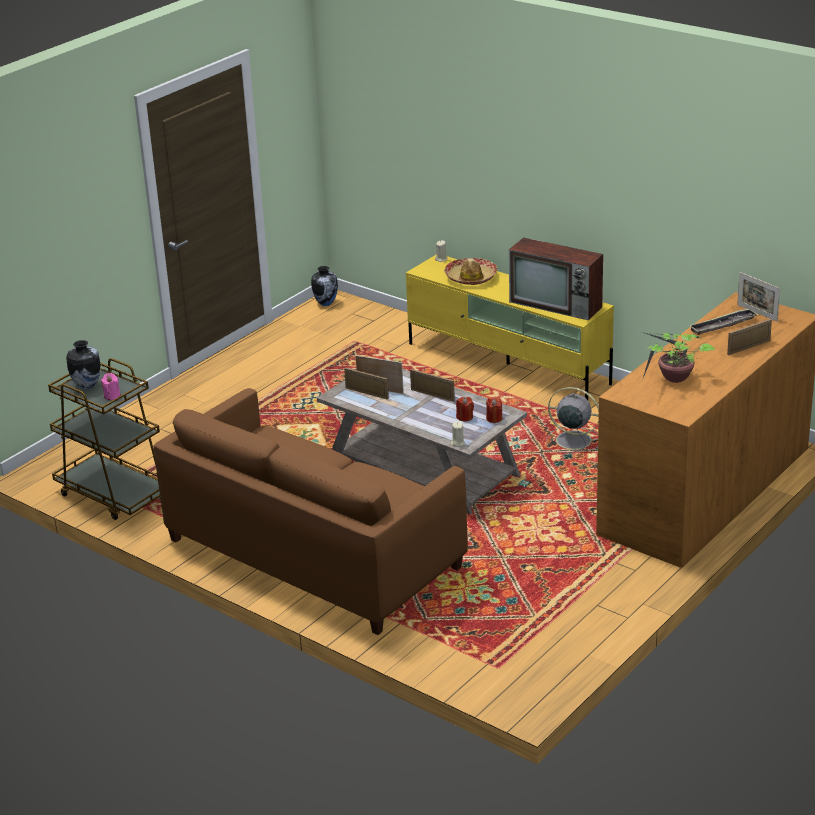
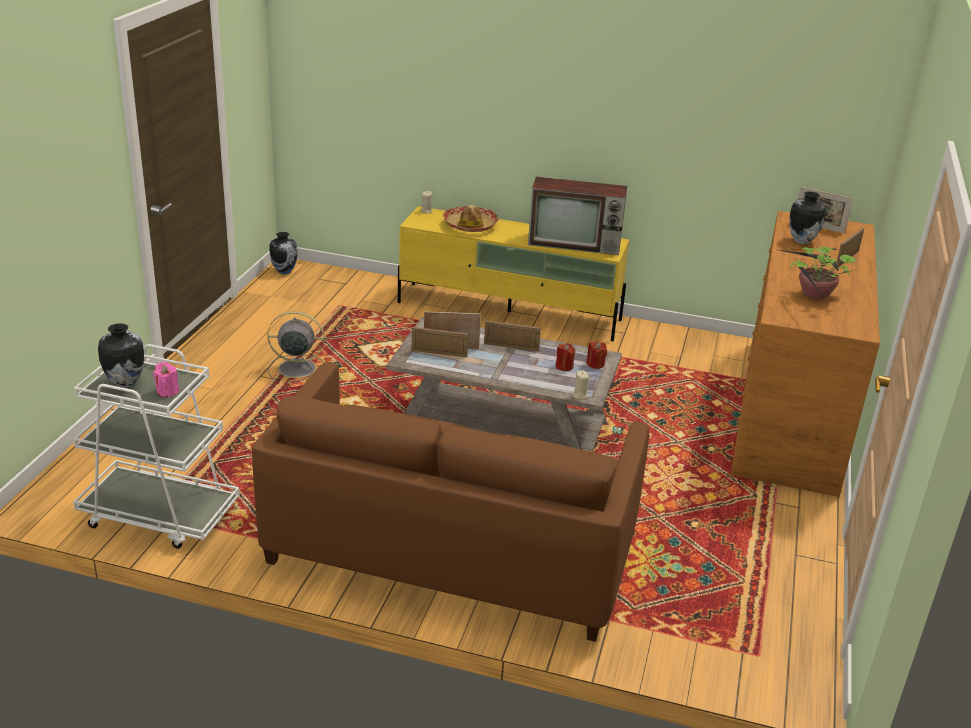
camera: 25 degrees left, 0 degrees up
brown cart [48,358,160,520] -> white cart [73,344,240,549]
grey fan [546,387,599,453] -> grey fan moved to [267,312,325,382]
tray [689,308,758,335] -> vase [790,191,826,244]

